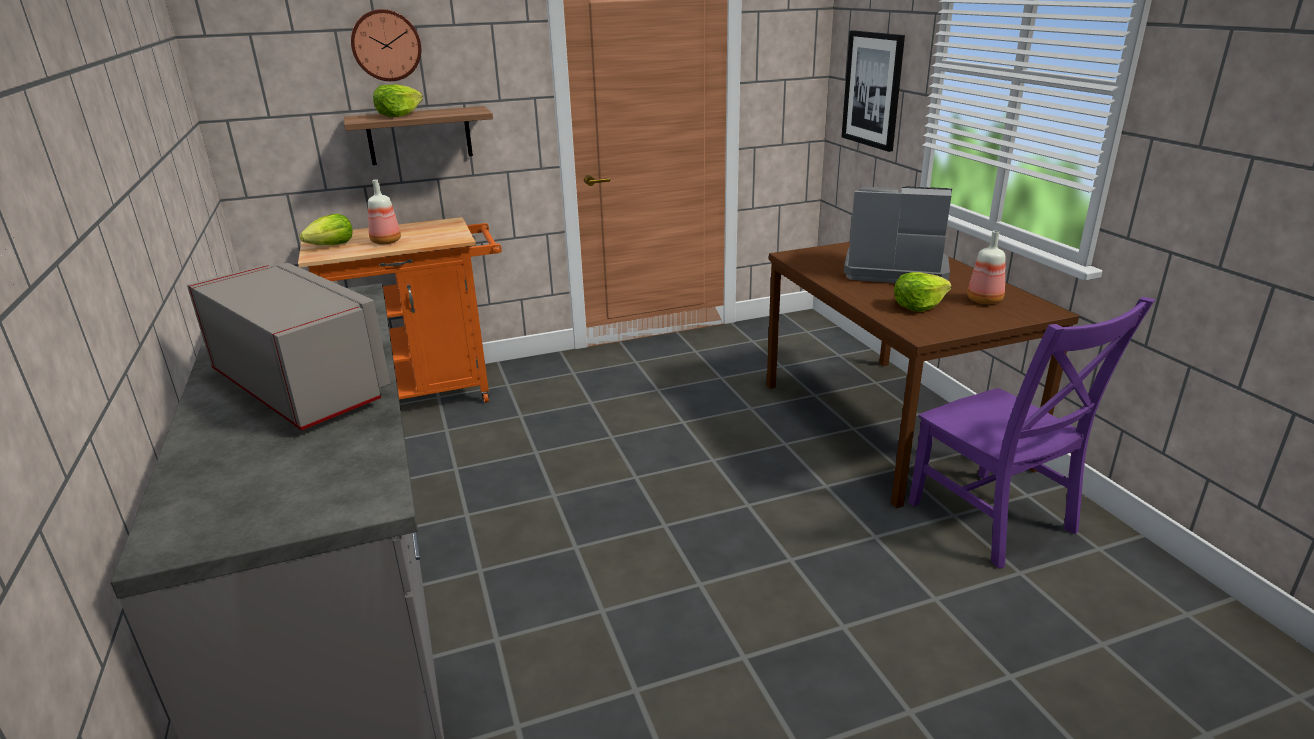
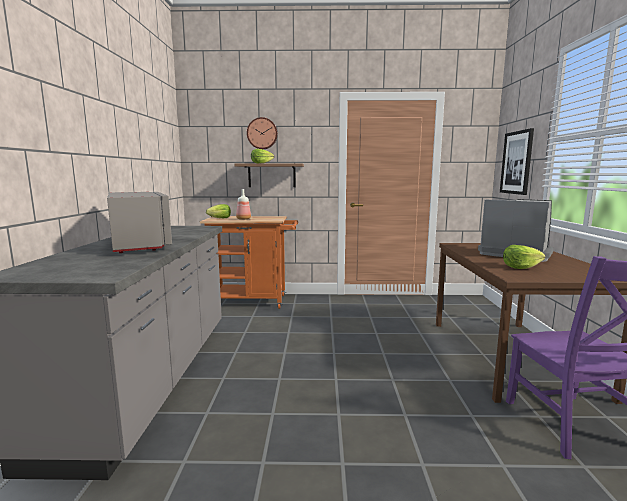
camera: 20 degrees right, 15 degrees down
bottle [967,231,1006,304] -> none

